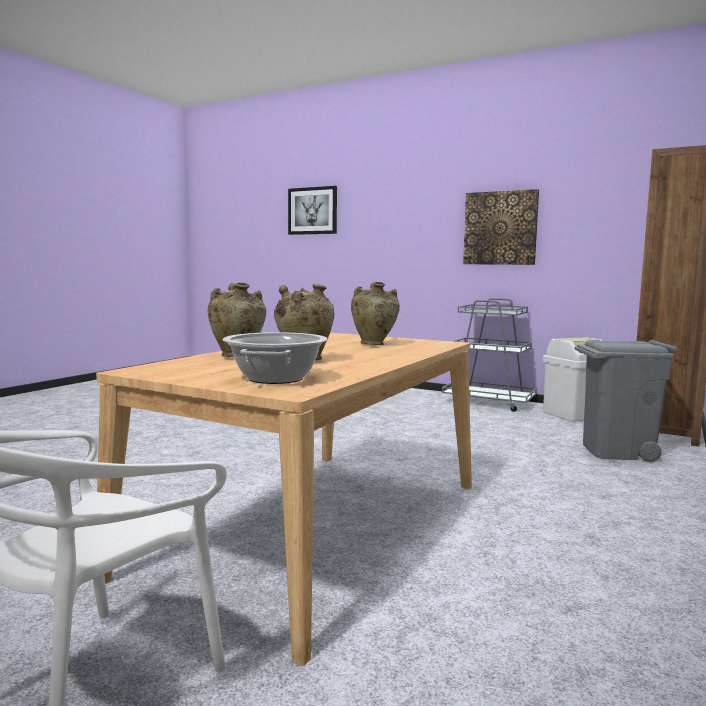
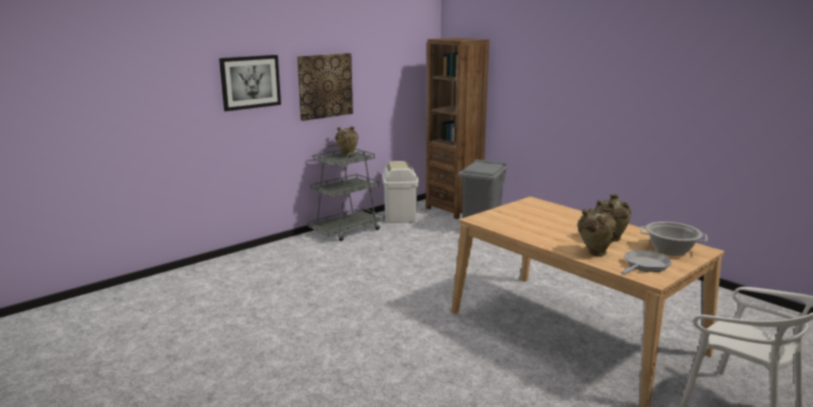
camera: 70 degrees left, 10 degrees up
picture [288,186,337,235] -> picture moved to [219,55,281,111]
beige vase [351,282,400,345] -> beige vase moved to [335,127,358,156]
none -> frying pan [621,250,672,274]

